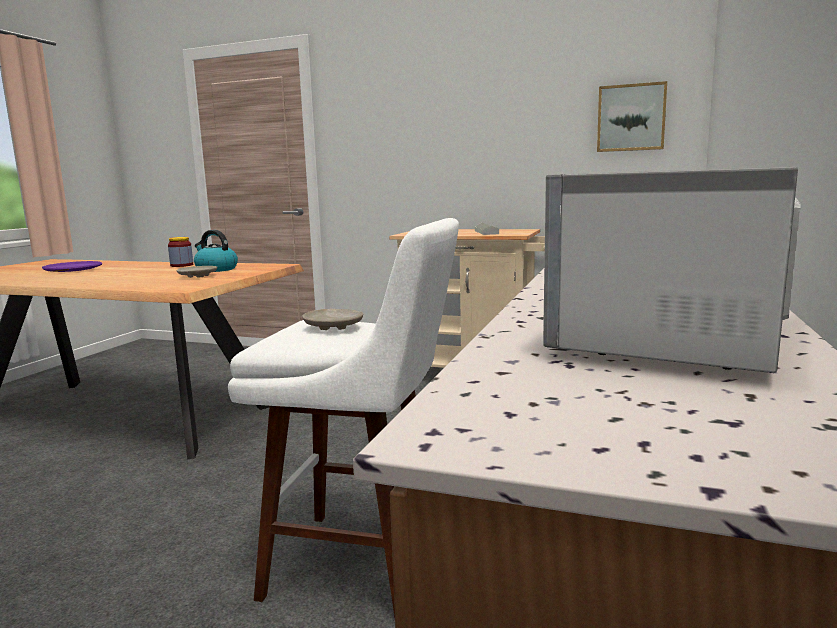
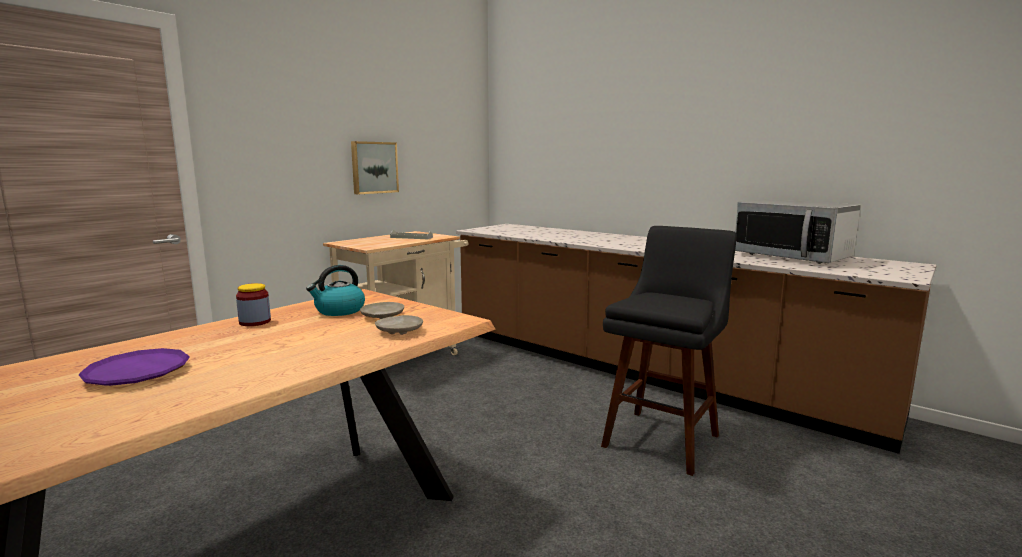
camera: 70 degrees left, 0 degrees up
white stool [228,218,459,617] -> black stool [601,226,737,476]
beige plate [302,309,363,330] -> beige plate moved to [375,315,423,335]
picture [597,81,667,152] -> picture moved to [351,141,399,194]

